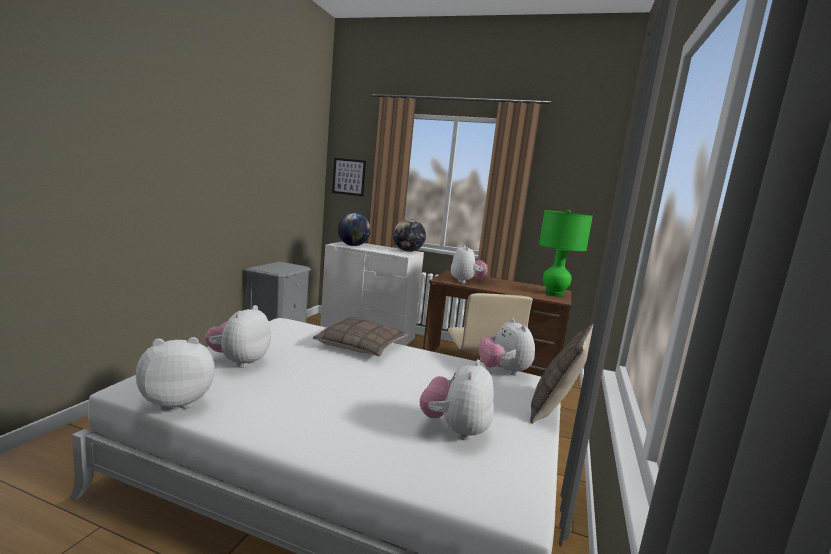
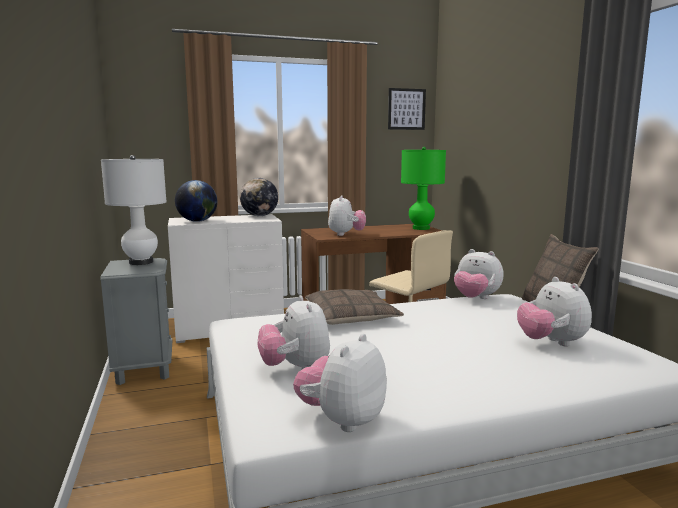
camera: 35 degrees left, 0 degrees up
picture [332,158,366,197] -> picture moved to [388,88,426,130]
plush toy [451,245,487,283] -> plush toy turned 45 degrees clockwise [328,195,366,236]
none -> white table lamp [101,155,167,265]

